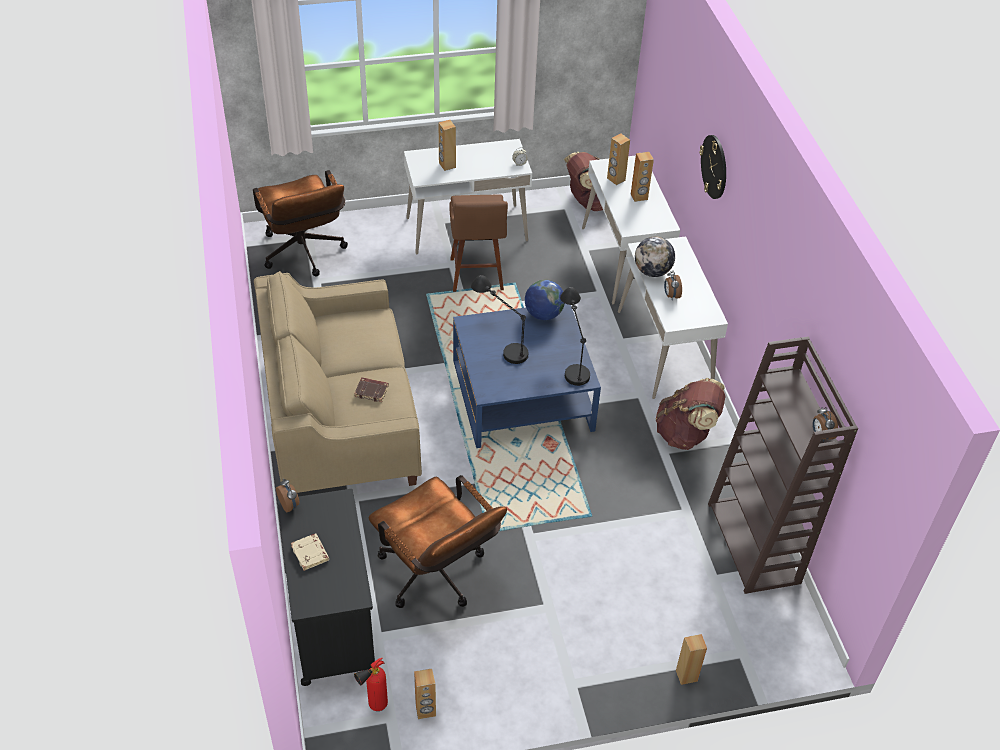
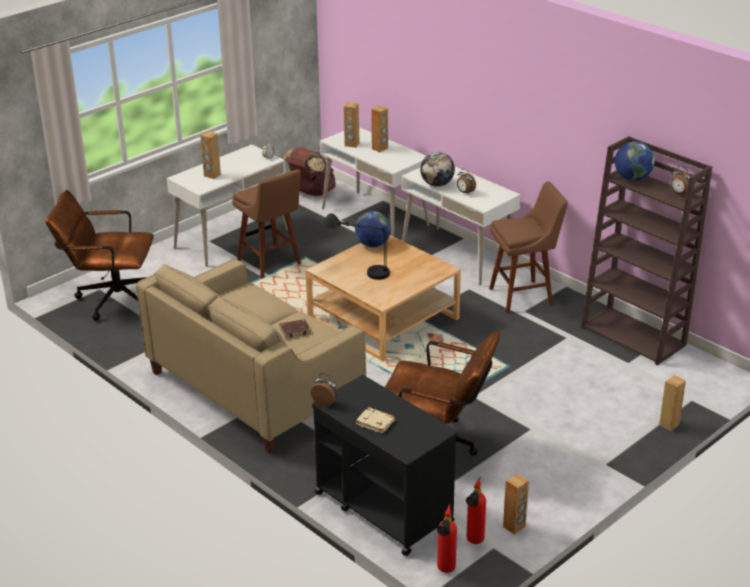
camera: 30 degrees left, 15 degrees down
brown office chair [253,170,348,276] -> brown office chair turned 150 degrees clockwise [45,190,154,321]
blue coffee table [453,304,601,448] -> beige coffee table [305,235,461,361]
black table lamp [560,287,590,386] -> none
brown backpack [656,378,726,450] -> brown stool [489,182,568,313]
wall clock [699,135,726,199] -> none
none -> fire extinguisher [437,504,457,573]
none -> globe [615,142,655,181]

